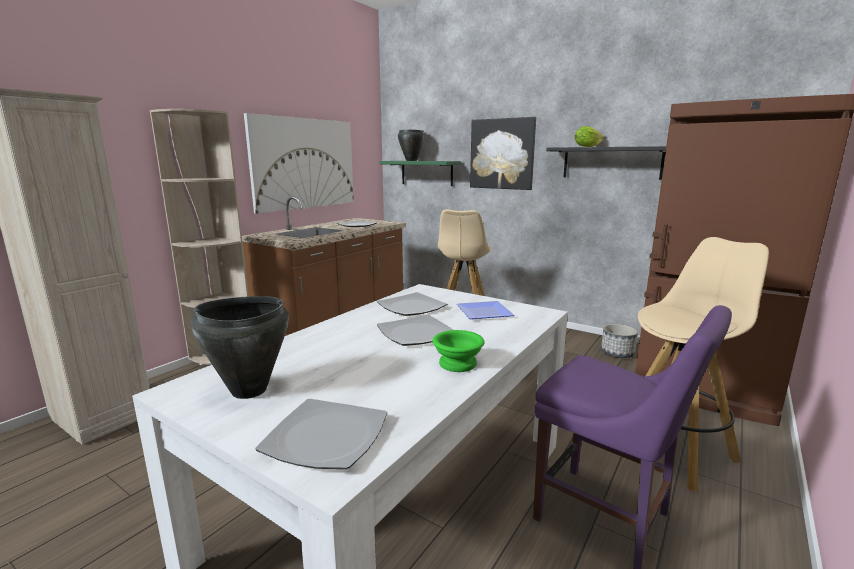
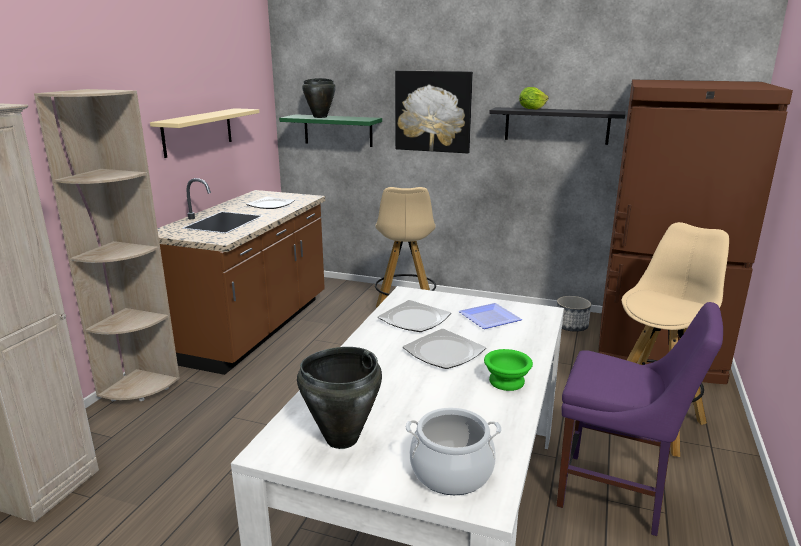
camera: 15 degrees left, 5 degrees up
picture [244,113,354,214] -> beige shelf [150,108,260,158]
plate [256,398,387,469] -> cooking pot [406,407,501,495]

